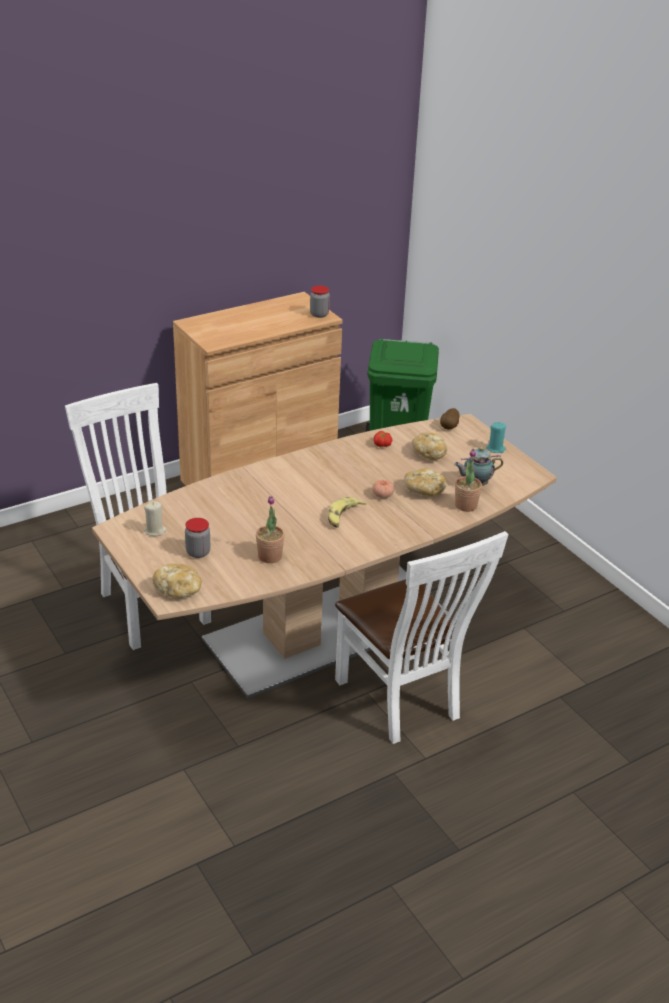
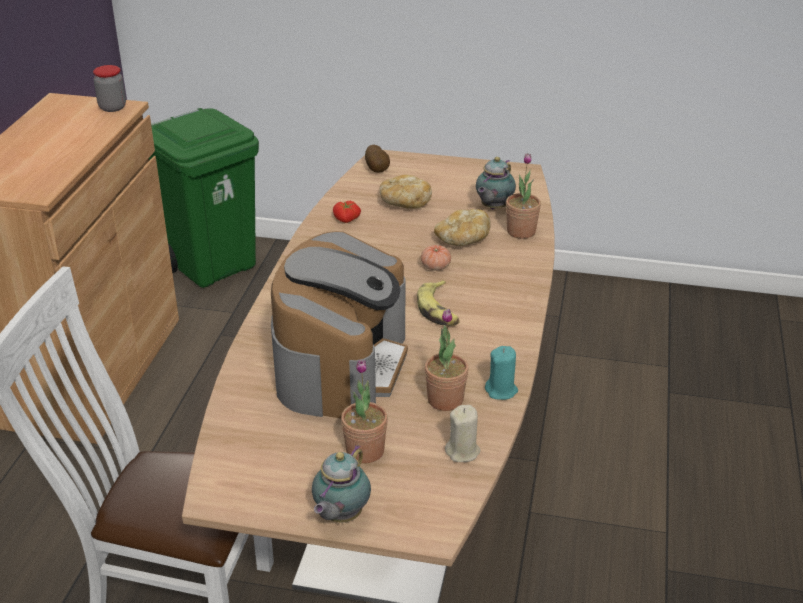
camera: 45 degrees left, 0 degrees up
beige candle [144,501,167,536] -> beige candle moved to [445,405,481,462]
bread [152,564,202,598] -> none
jar [185,518,210,558] -> potted plant [341,359,388,463]
white chair [335,531,508,744] -> none
turquoise candle [486,422,506,453] -> turquoise candle moved to [485,346,518,400]
none -> coffee machine [271,231,408,419]
none -> teapot [312,445,371,522]

